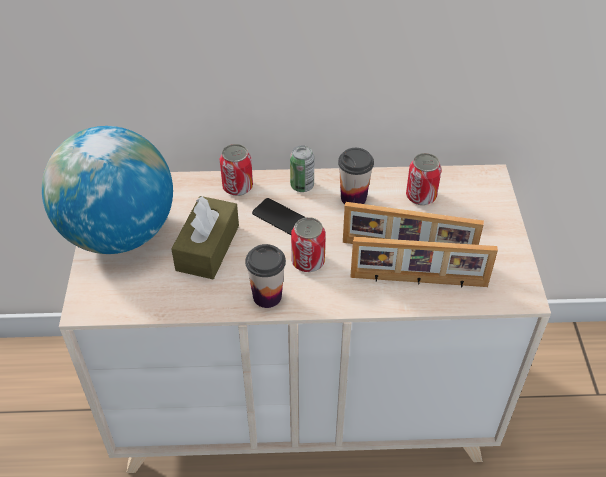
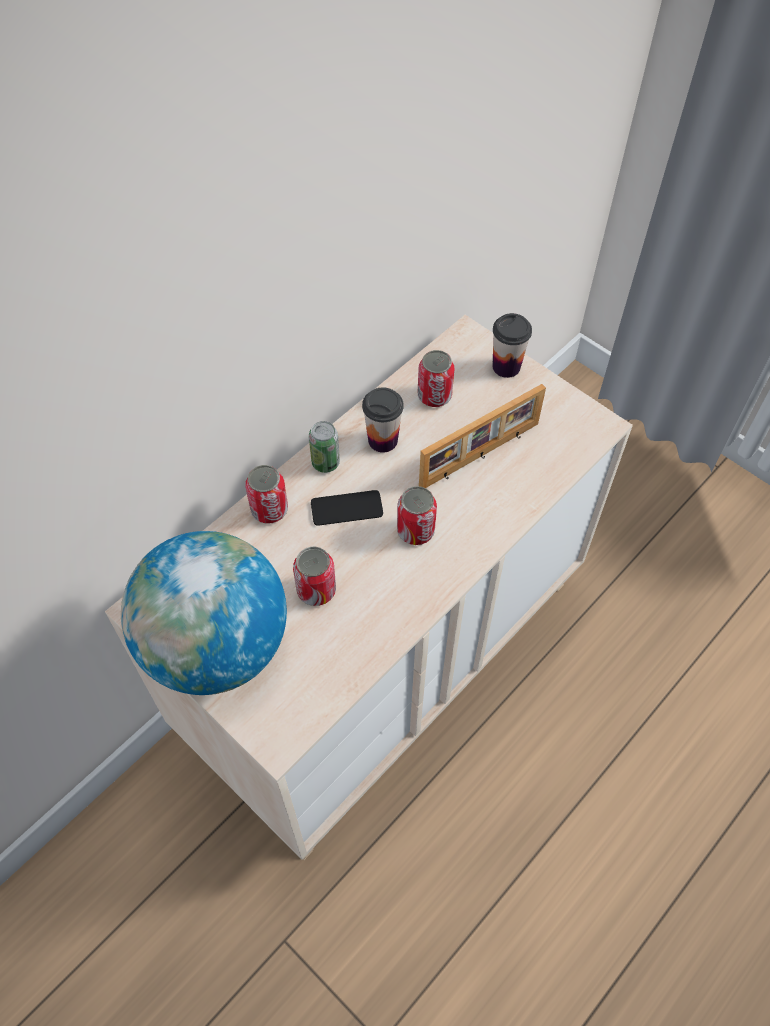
camera: 45 degrees left, 10 degrees up
brown tissue box [171,196,239,279] -> can [293,547,336,606]
cup [245,244,286,308] -> cup moved to [492,313,532,378]
picture frame [350,237,498,288] -> none

